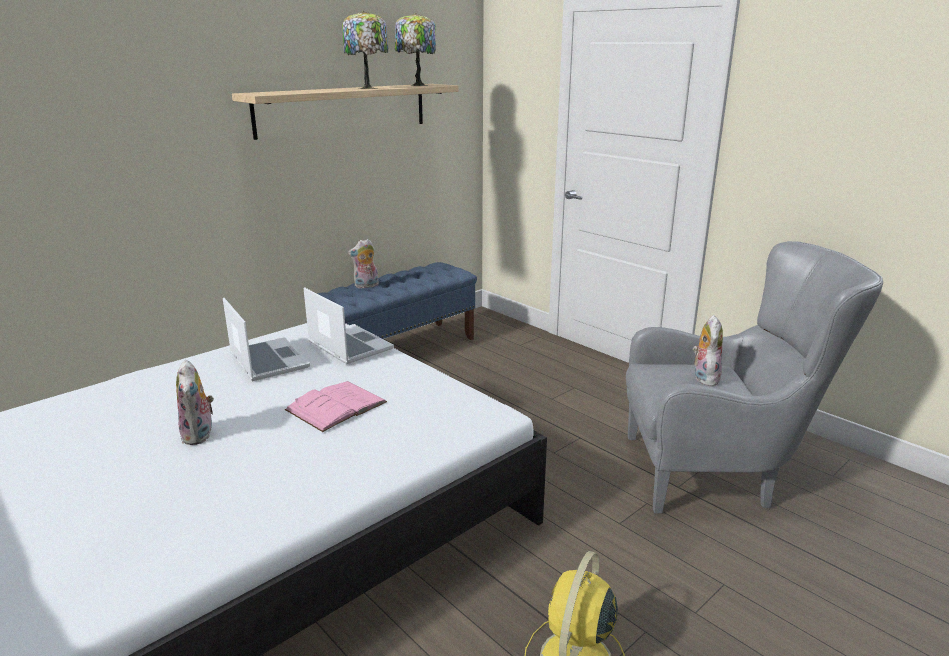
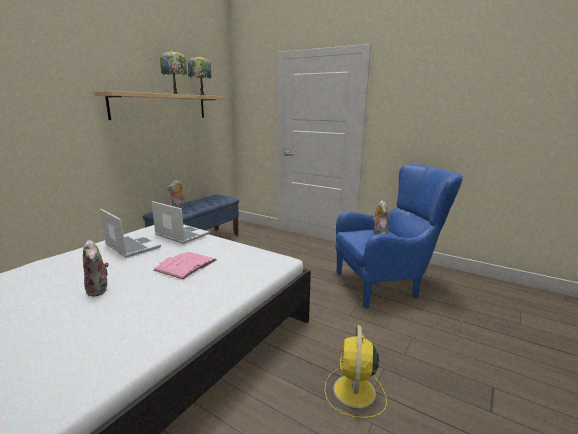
camera: 15 degrees left, 5 degrees down
grey armchair [626,241,883,514] -> blue armchair [335,164,463,308]

